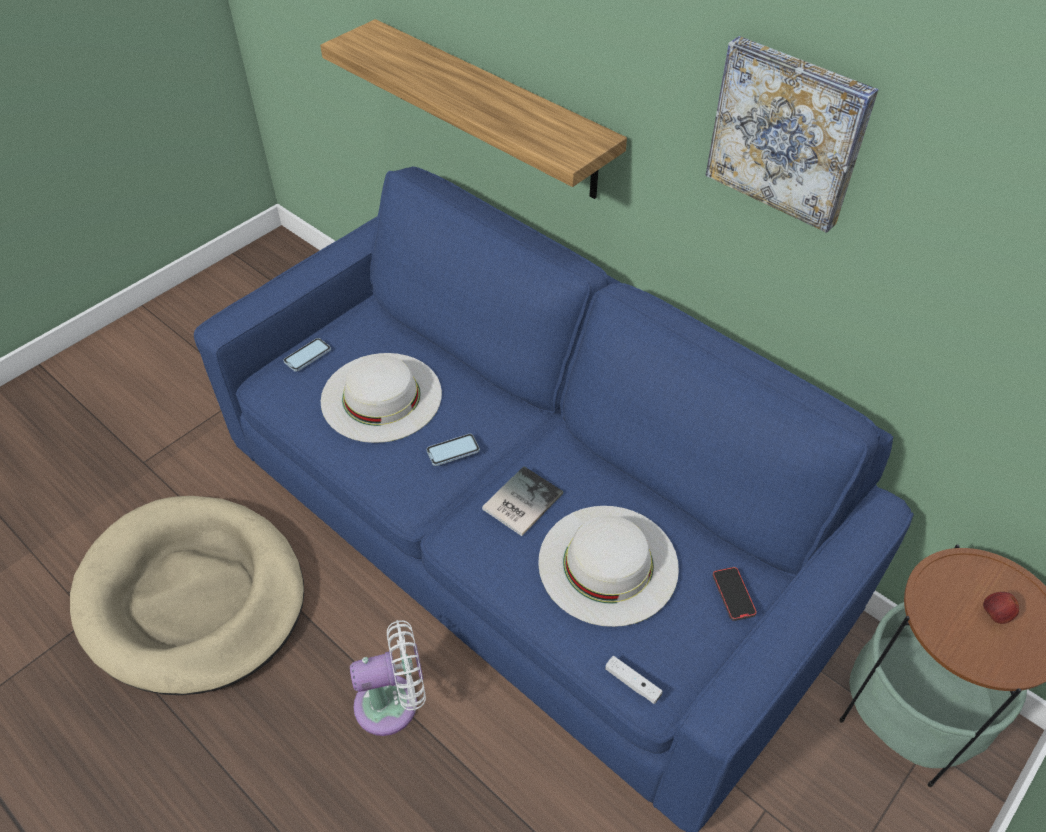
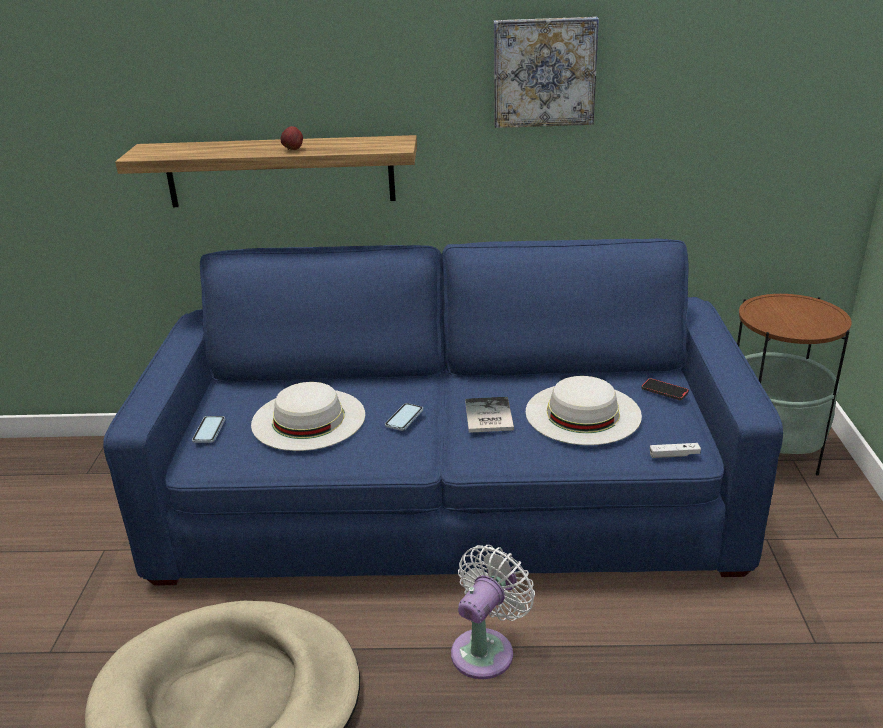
camera: 40 degrees left, 20 degrees down
apple [983,592,1019,624] -> apple moved to [281,126,303,150]

